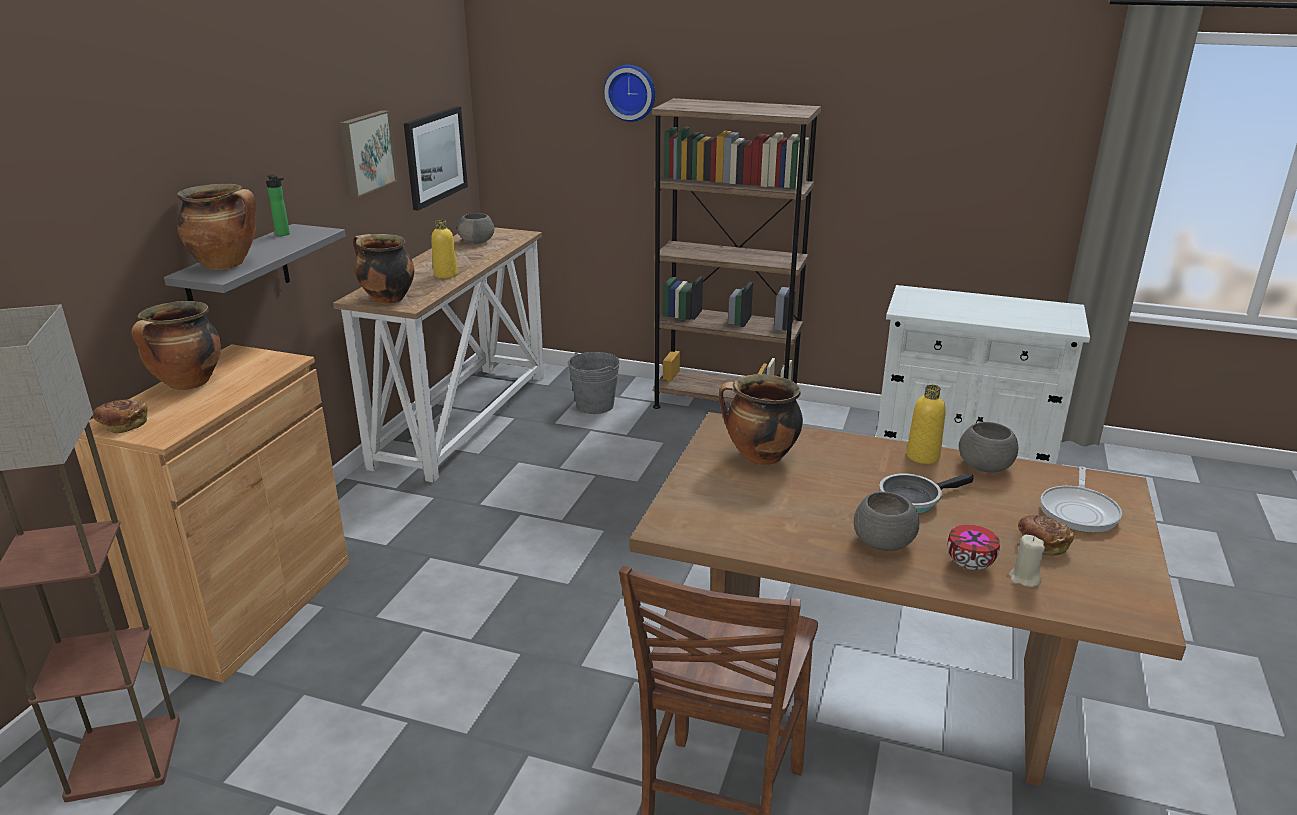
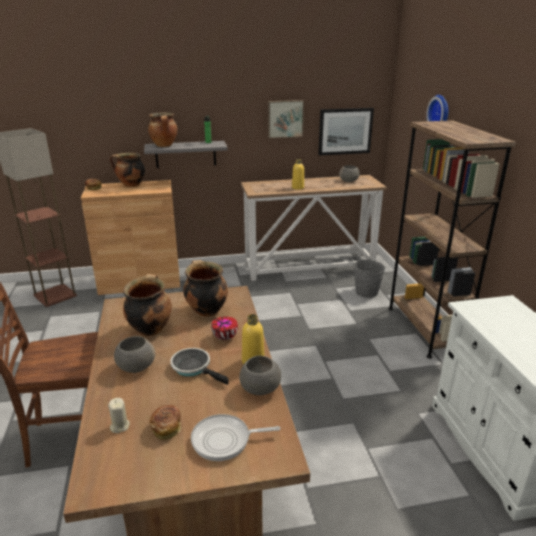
camera: 60 degrees right, 0 degrees up
cooking pot [353,234,414,304] -> cooking pot moved to [123,274,172,336]
bowl [948,525,1000,570] -> bowl moved to [211,317,238,340]

